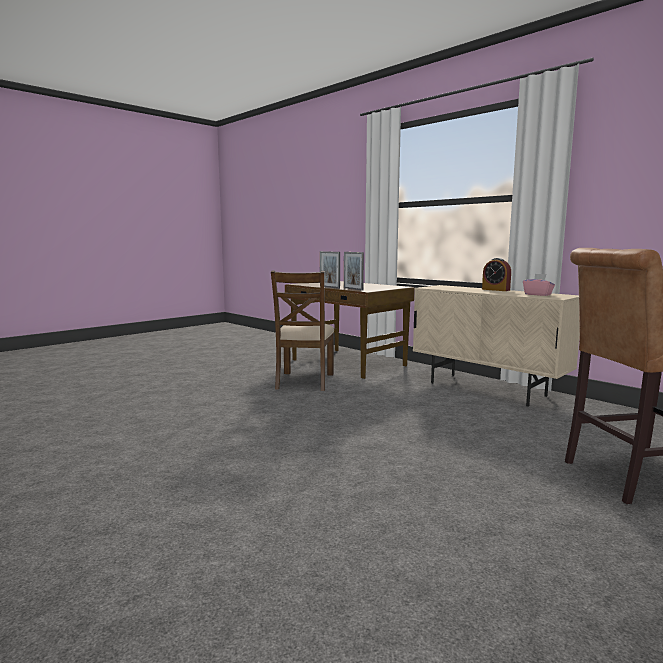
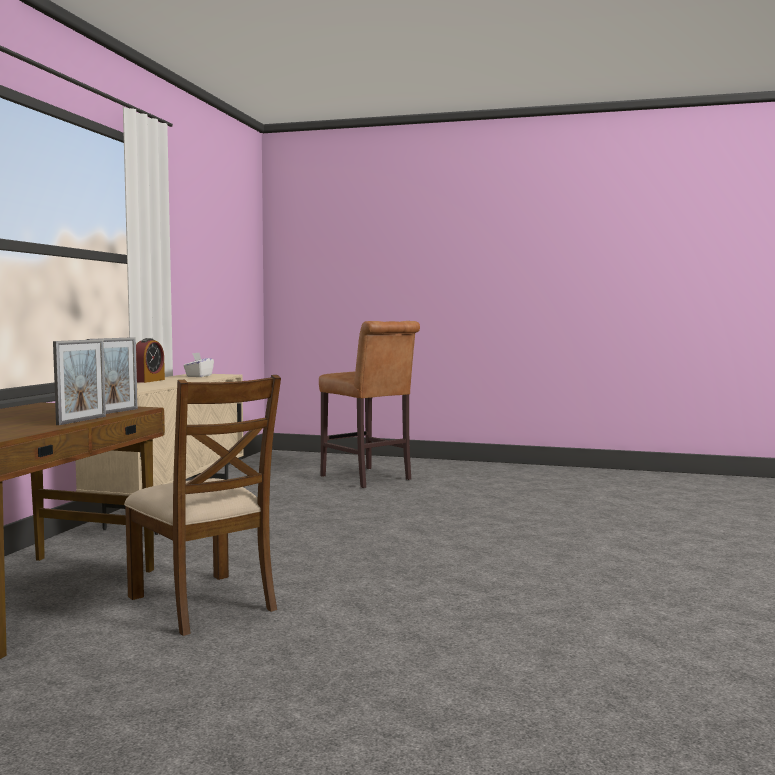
camera: 120 degrees left, 5 degrees down
brown chair [271,270,334,391] -> brown chair turned 75 degrees clockwise [124,375,281,636]
pink tissue box [523,274,555,296] -> white tissue box [183,353,214,377]

